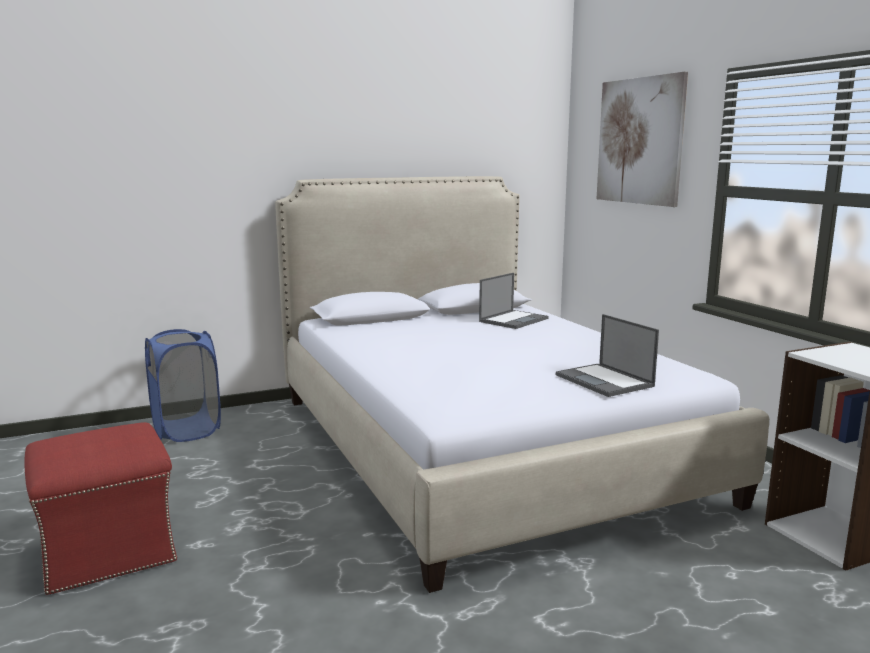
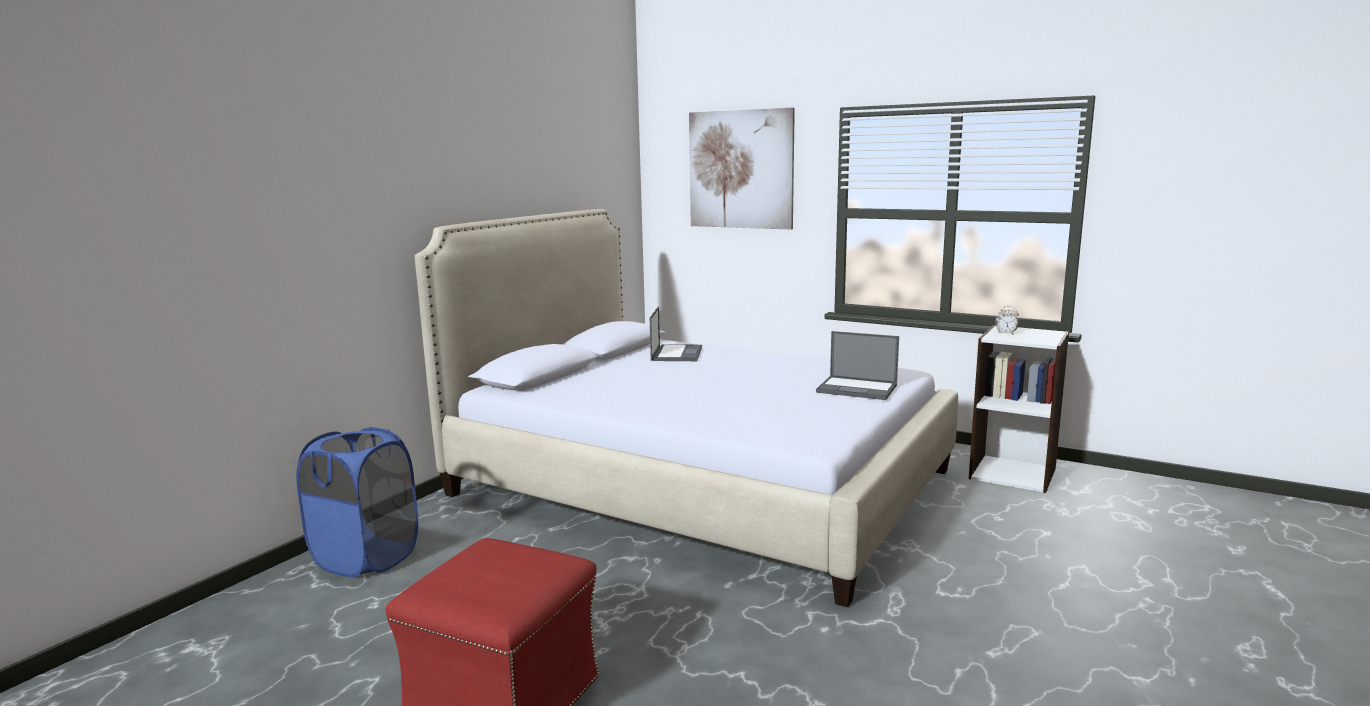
camera: 35 degrees left, 0 degrees up
none -> alarm clock [995,306,1019,334]

